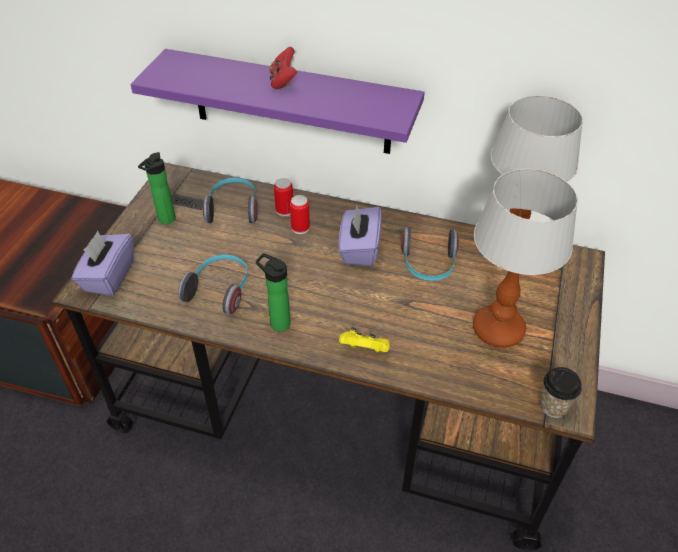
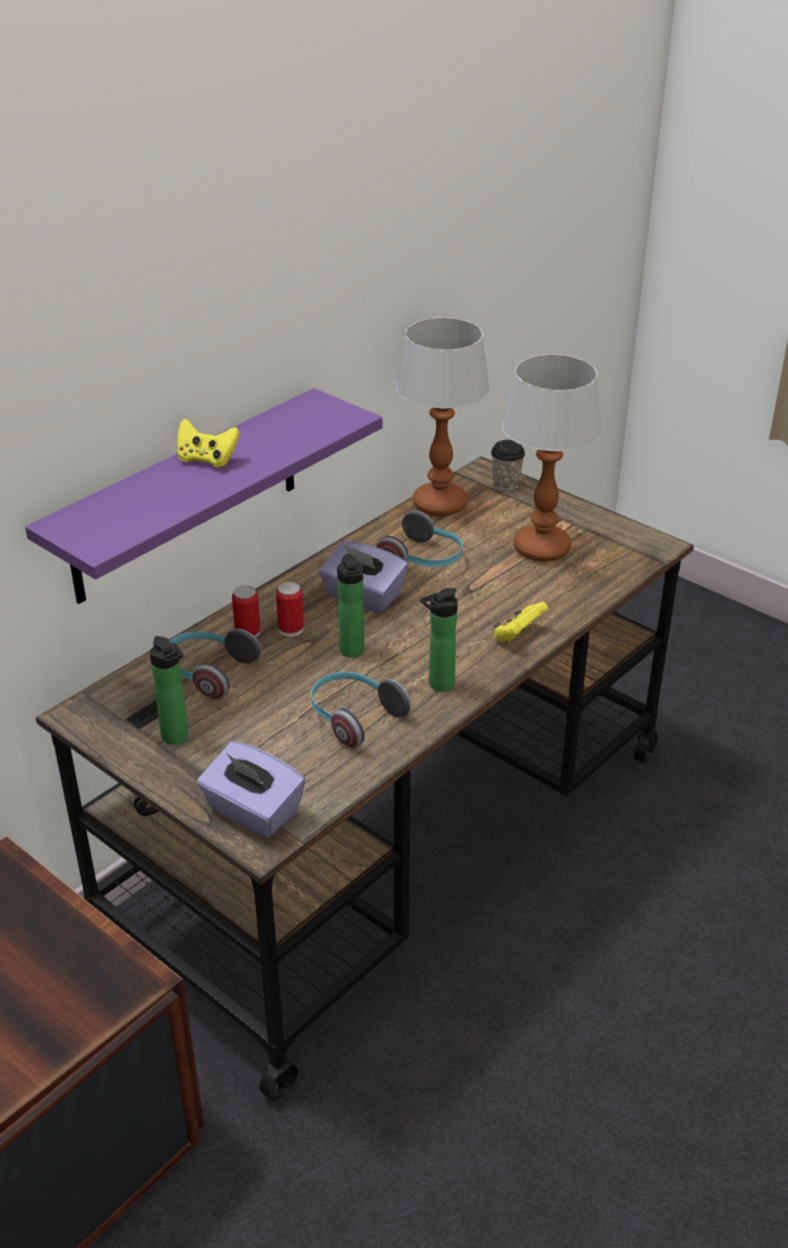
camera: 65 degrees left, 10 degrees down
red game controller [270,47,297,89] -> yellow game controller [177,419,240,468]
cup [540,367,582,418] -> cup moved to [491,440,525,491]
none -> bottle [337,554,364,657]

